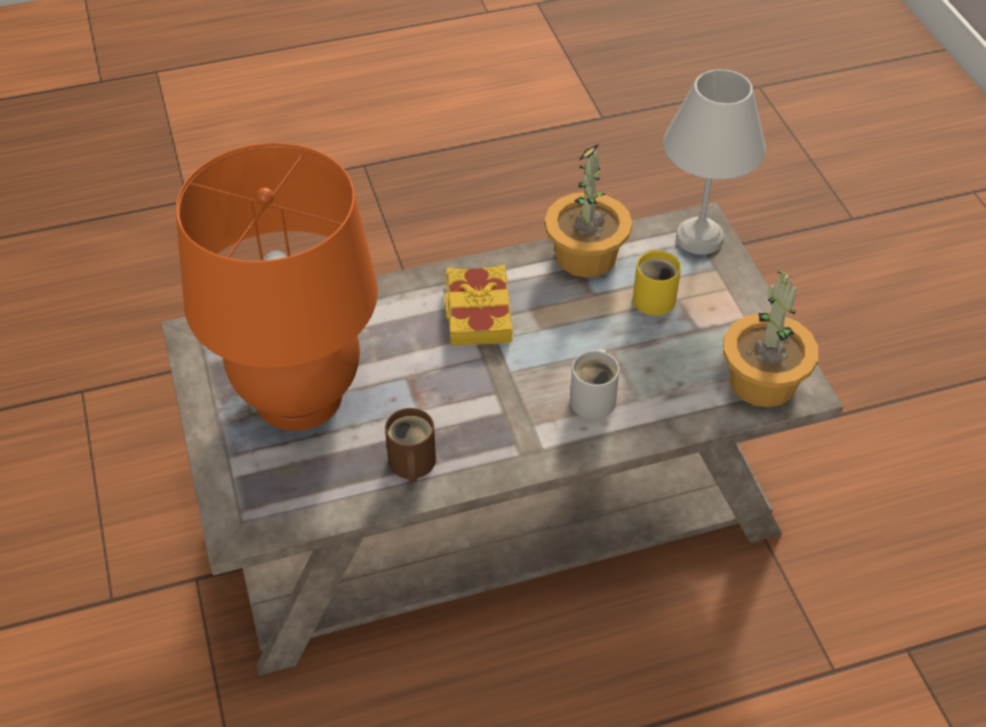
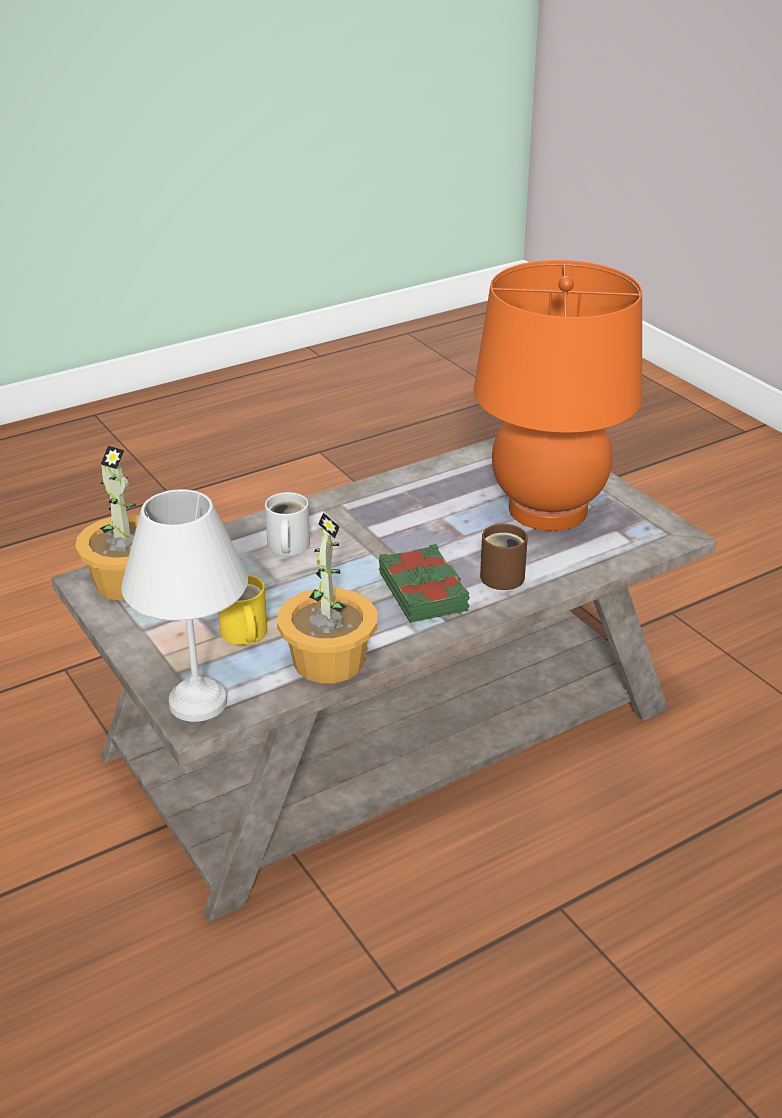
camera: 165 degrees right, 15 degrees down
brown mug [385,408,436,482] -> brown mug moved to [480,524,528,590]
yellow book [444,265,513,346] -> green book [379,544,470,623]

